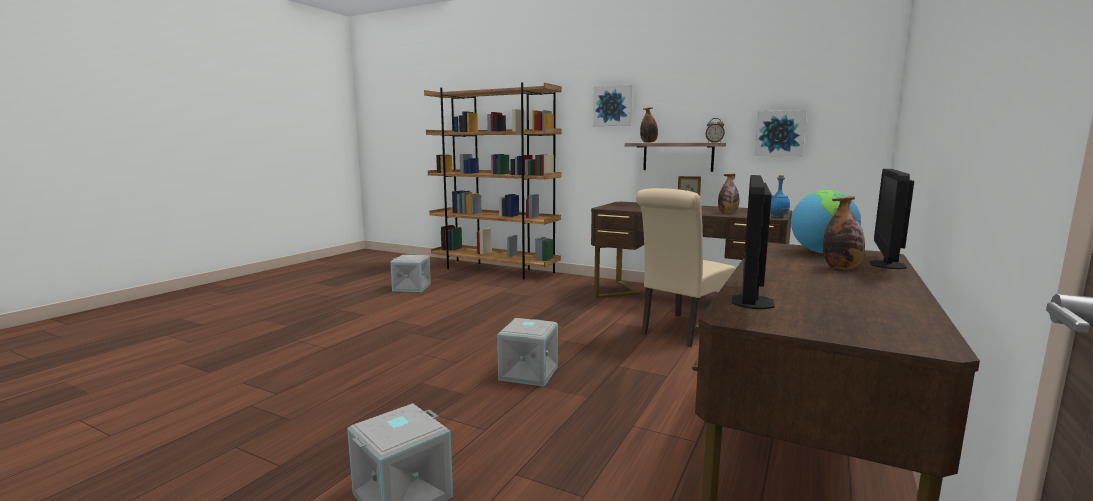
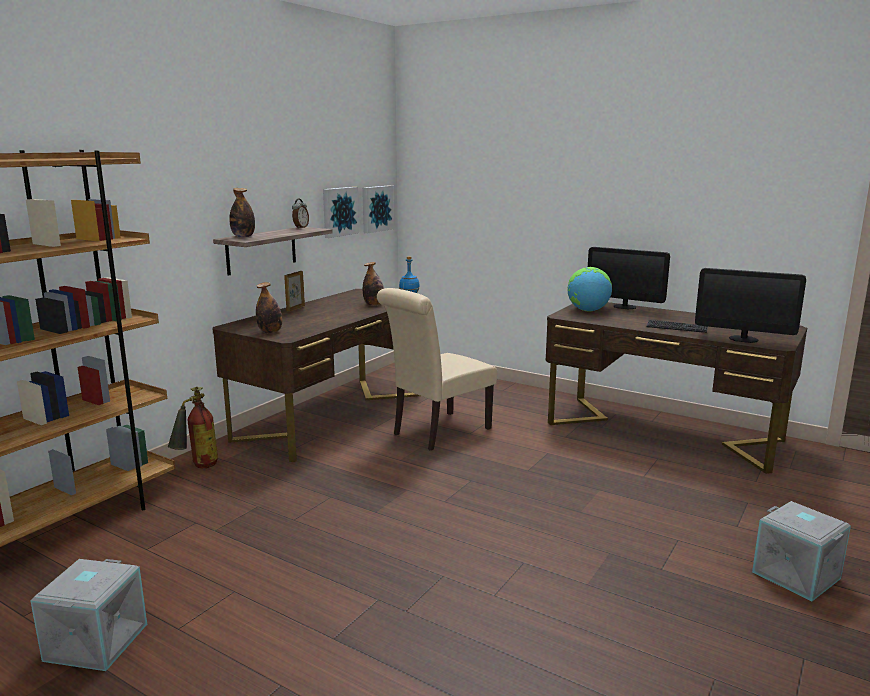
camera: 85 degrees left, 5 degrees up
grey storage box [497,318,558,387] -> none
picture [593,85,632,126] -> picture moved to [362,185,394,233]
beige chair [636,188,736,347] -> beige chair turned 90 degrees clockwise [377,288,497,451]
bottle [823,196,865,269] -> bottle moved to [256,282,282,333]
none -> fire extinguisher [168,387,218,468]
none -> keyboard [647,320,708,333]

